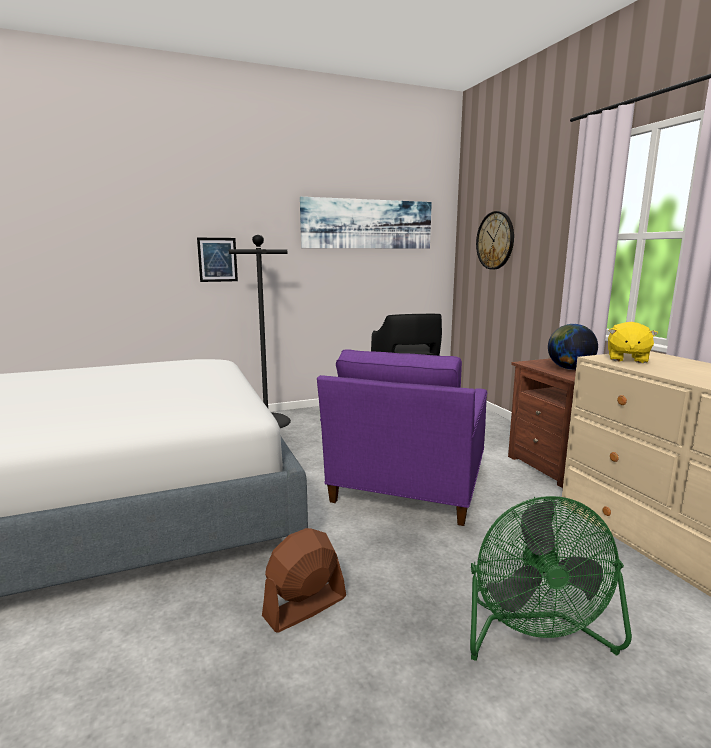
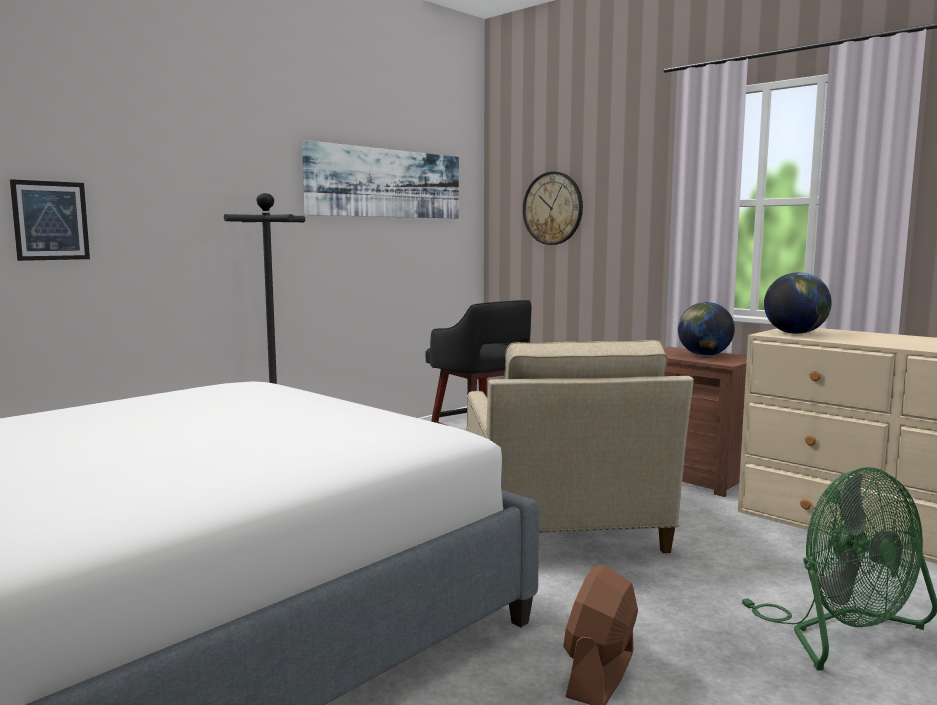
camera: 25 degrees left, 5 degrees down
picture [197,238,238,282] -> picture moved to [10,179,90,261]
purple armchair [317,349,487,526] -> beige armchair [467,340,694,553]
yellow plush toy [608,322,658,363] -> globe [764,272,832,334]

